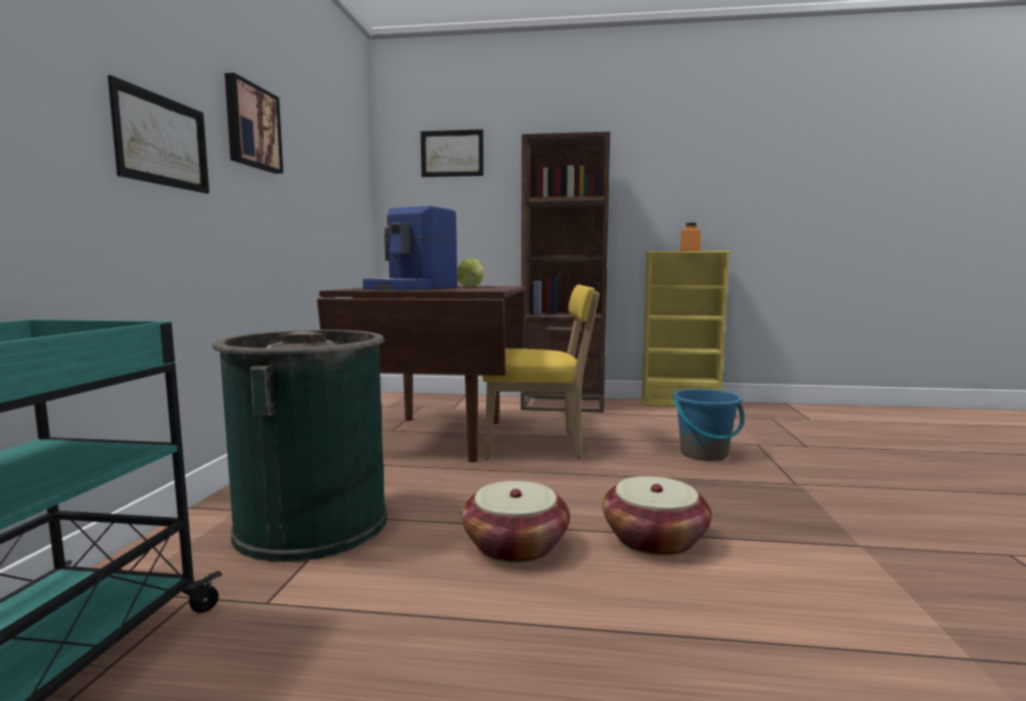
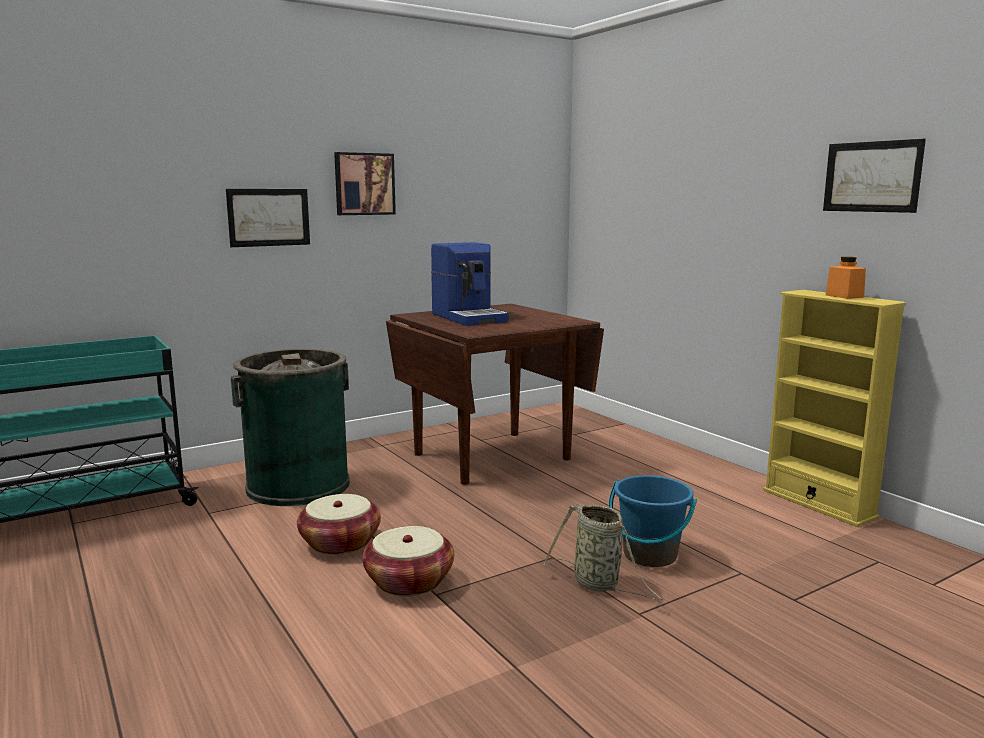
camera: 50 degrees right, 5 degrees up
coffee machine [363,206,457,290] -> coffee machine turned 105 degrees counterclockwise [431,242,509,326]
picture [421,129,484,177] -> picture moved to [823,139,926,213]
lettuce [457,258,484,287] -> none
yellow chair [482,285,600,460] -> none
brown bookcase [521,132,610,413] -> none
none -> basket [543,504,663,600]

